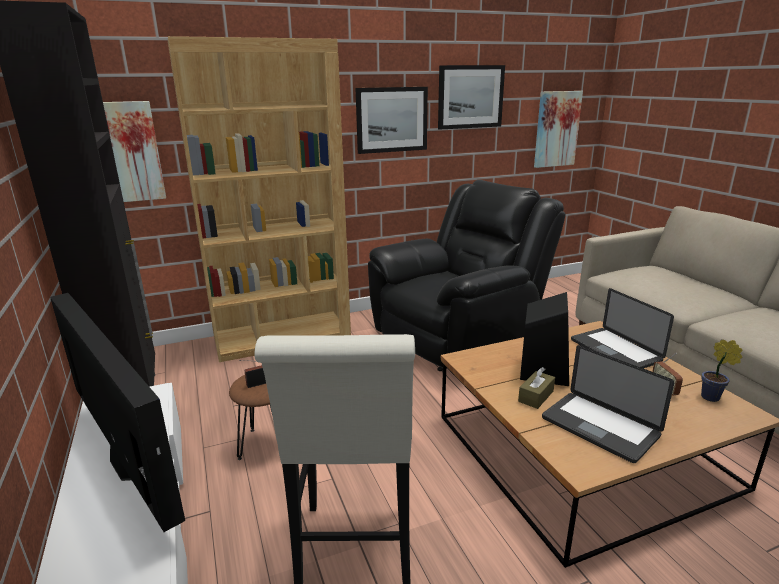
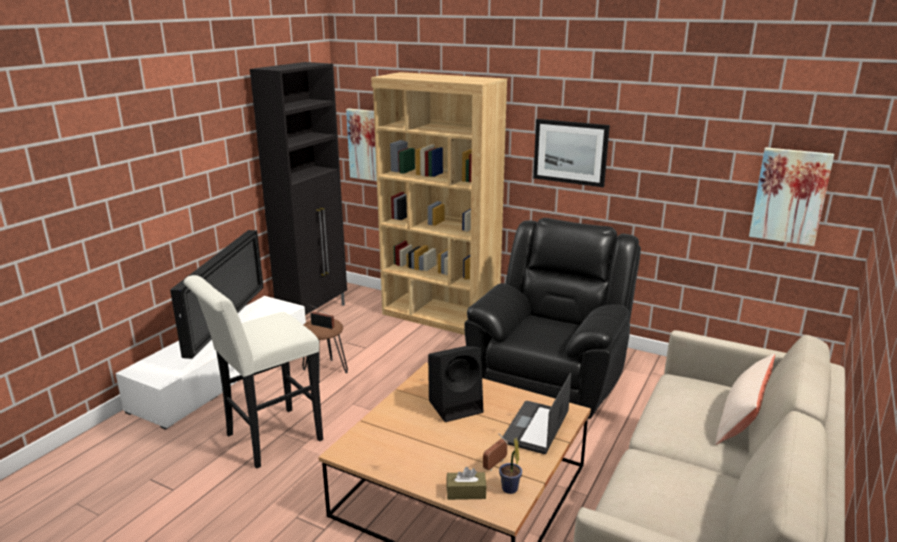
camera: 50 degrees right, 0 degrees up
black armchair [368,180,566,371] -> black armchair turned 75 degrees counterclockwise [465,218,641,419]
picture [438,65,505,129] -> none
brown tissue box [518,367,555,409] -> brown tissue box moved to [446,467,487,500]
laptop [542,345,674,463] -> none
none -> beige pillow [715,353,775,445]

